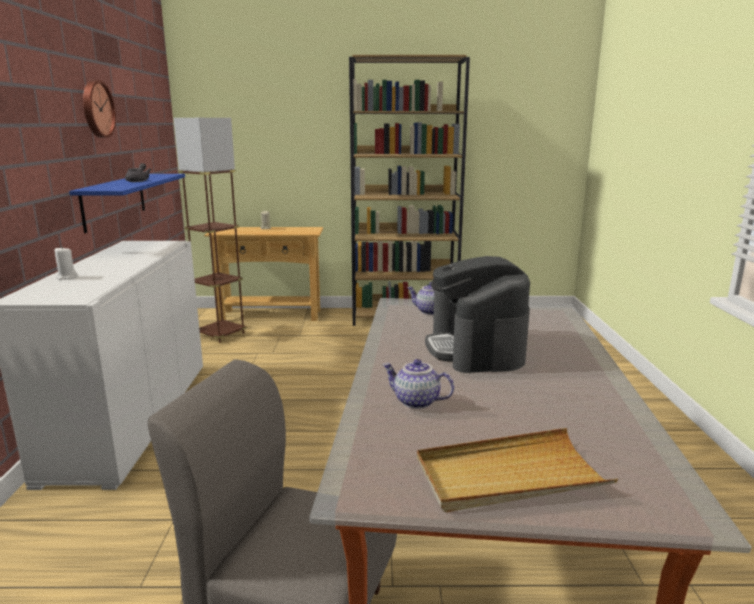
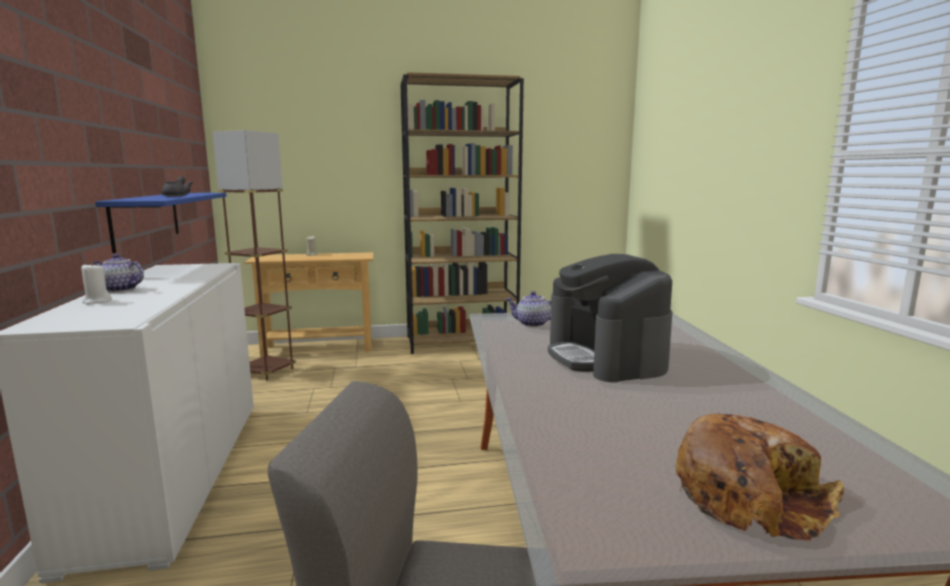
camera: 10 degrees left, 5 degrees down
wall clock [83,80,116,138] -> none
teapot [382,359,454,409] -> teapot moved to [93,254,144,292]
beige tray [417,428,618,512] -> bread [676,413,844,541]

